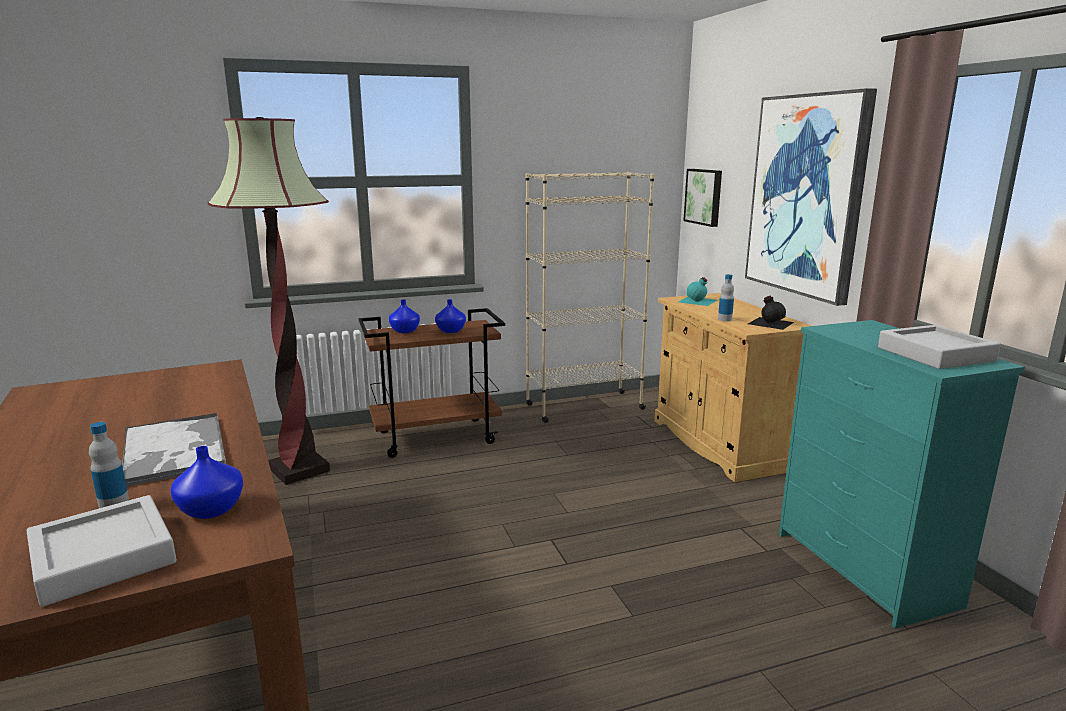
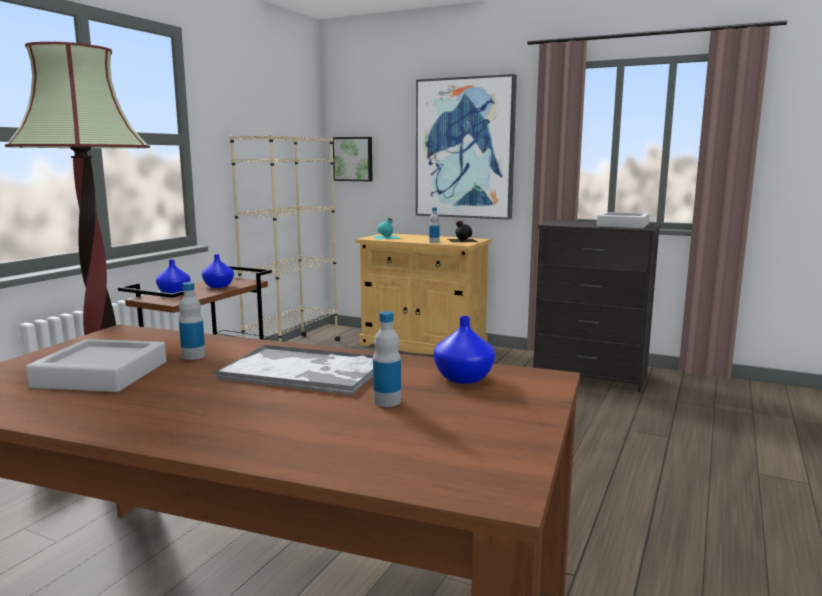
camera: 45 degrees left, 5 degrees down
grey tray [27,495,176,607] -> grey tray moved to [26,339,166,392]
turquoise dresser [779,320,1025,628] -> black dresser [533,220,661,392]
none -> bottle [179,282,205,360]

